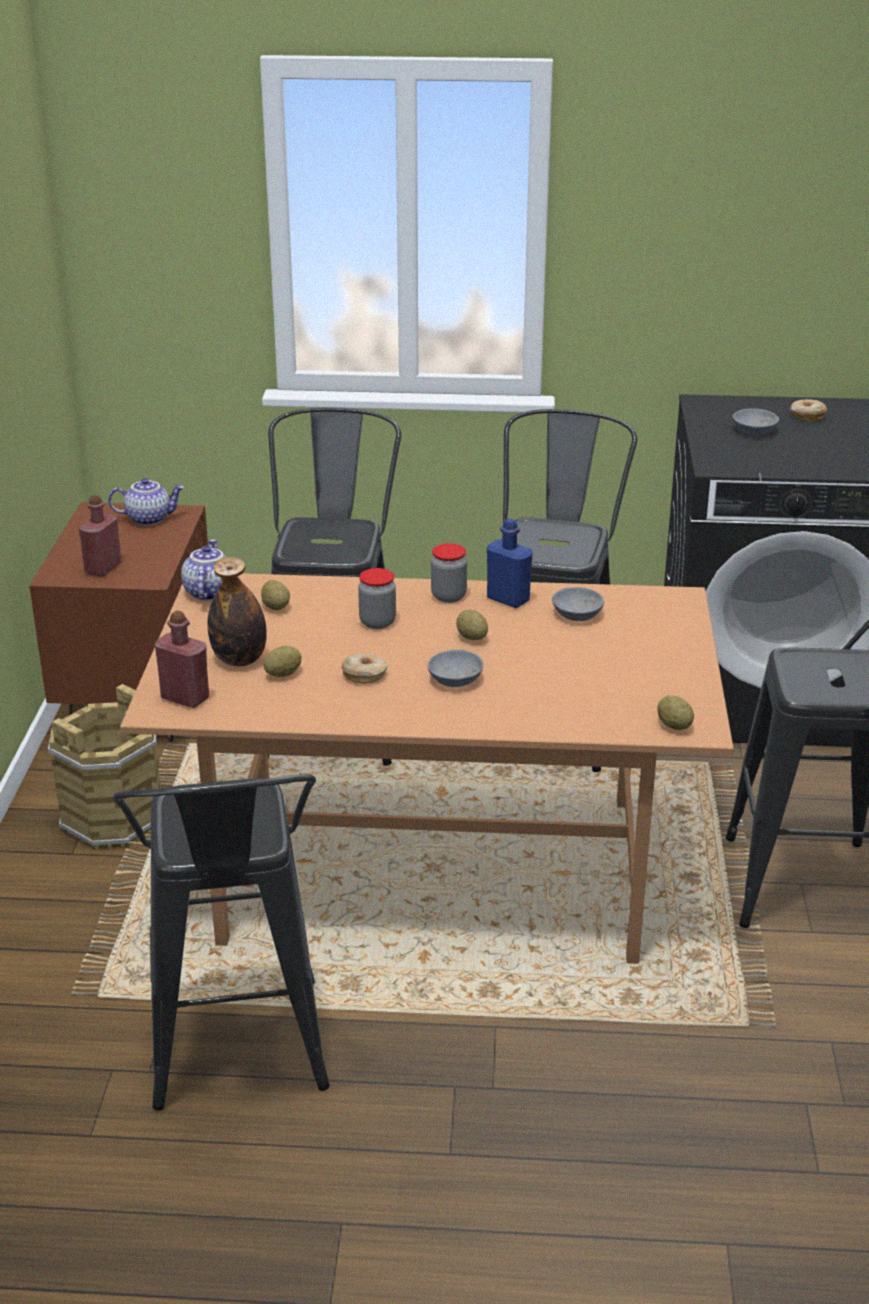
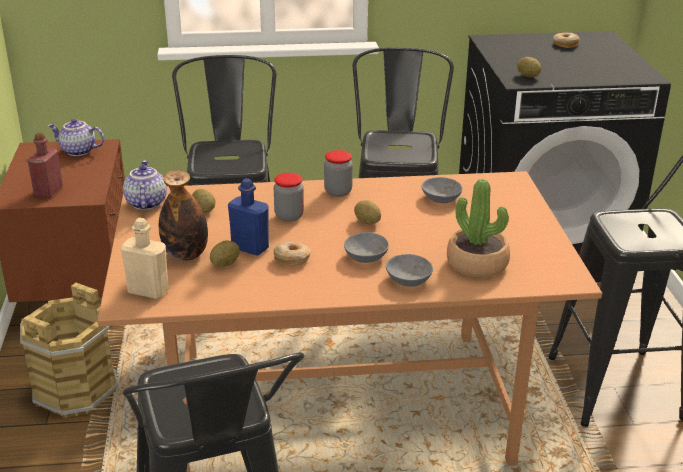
camera: 10 degrees left, 0 degrees up
teapot [108,478,184,526] -> teapot turned 150 degrees counterclockwise [48,118,104,156]
red bottle [155,610,209,708] -> beige bottle [121,218,169,299]
blue bottle [487,518,533,608] -> blue bottle moved to [228,178,269,256]
potato [657,695,694,730] -> potato moved to [517,57,541,77]
grey bowl [732,409,779,436] -> grey bowl moved to [386,254,433,287]
none -> potted plant [447,179,510,277]

